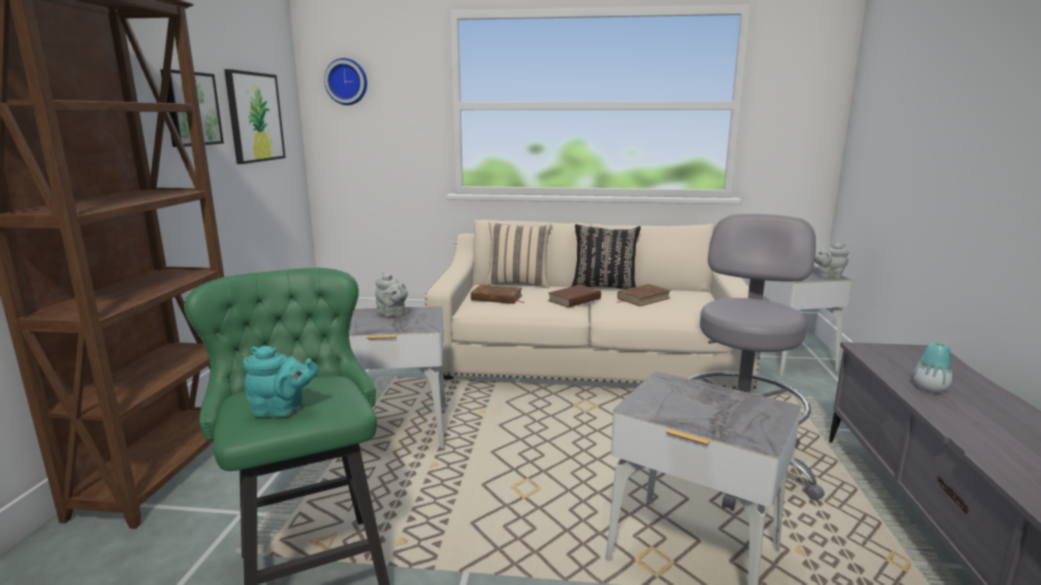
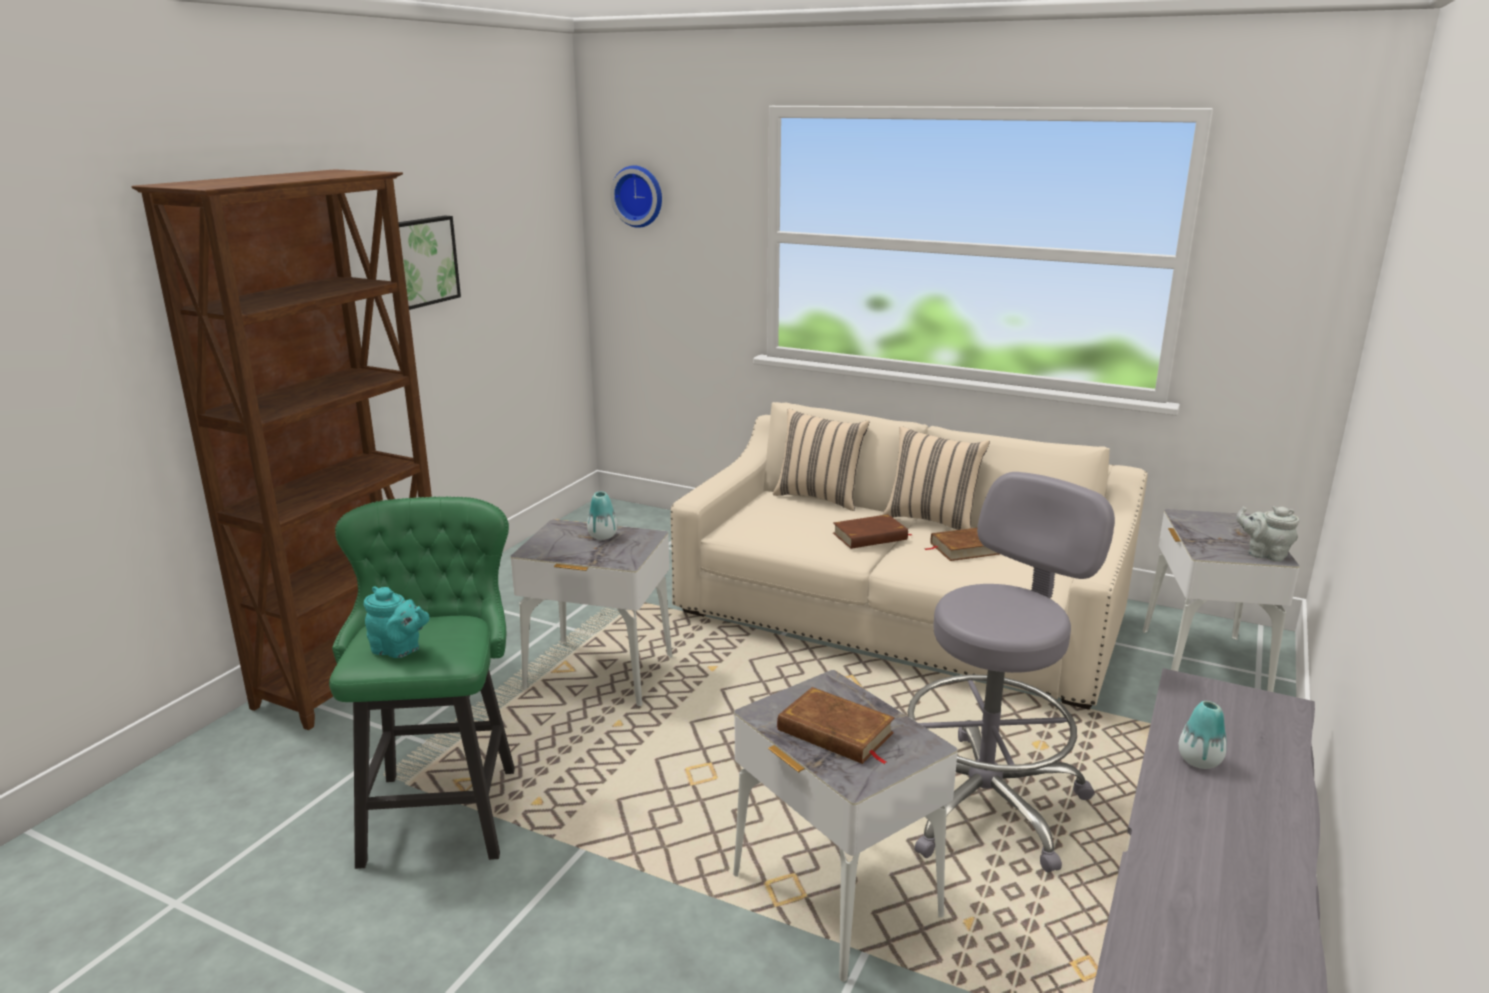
camera: 20 degrees right, 5 degrees up
picture [224,69,286,164] -> none
grey teapot [375,272,408,317] -> vase [587,491,618,540]
brown book [471,285,524,304] -> brown book moved to [777,687,895,764]
black pillow [571,224,641,290] -> beige pillow [883,426,990,530]

